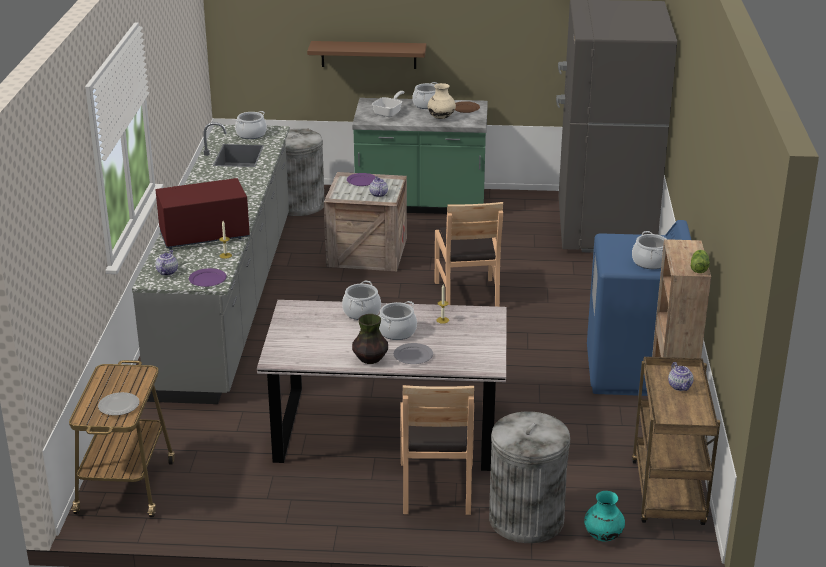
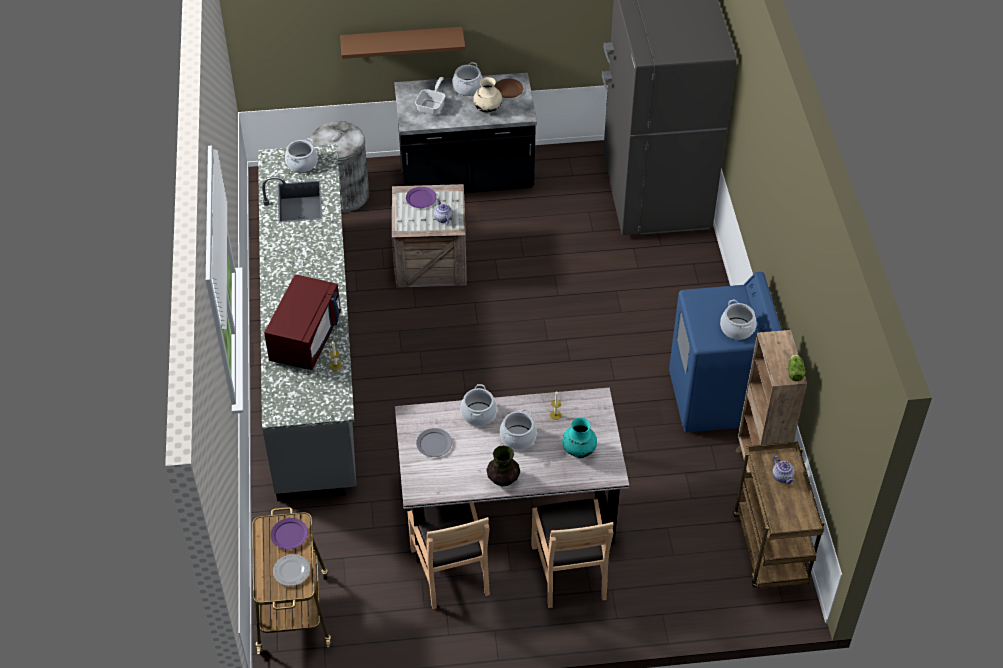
camera: 10 degrees left, 20 degrees up
red microwave [155,178,250,249] -> red microwave turned 135 degrees clockwise [264,274,341,370]
teapot [155,250,178,276] -> none
purple plate [189,268,227,287] -> purple plate moved to [271,518,308,549]
green counter [352,98,488,214] -> black counter [395,73,537,193]
grey plate [394,343,433,364] -> grey plate moved to [416,428,452,457]
brown chair [435,202,503,307] -> brown chair moved to [407,503,490,609]
grey trash can [489,412,570,543] -> none
turquoise vase [584,491,625,541] -> turquoise vase moved to [562,418,597,458]

